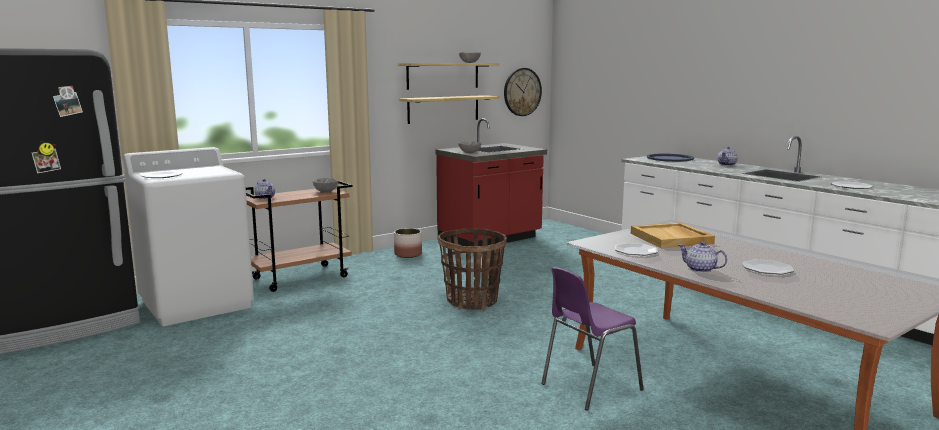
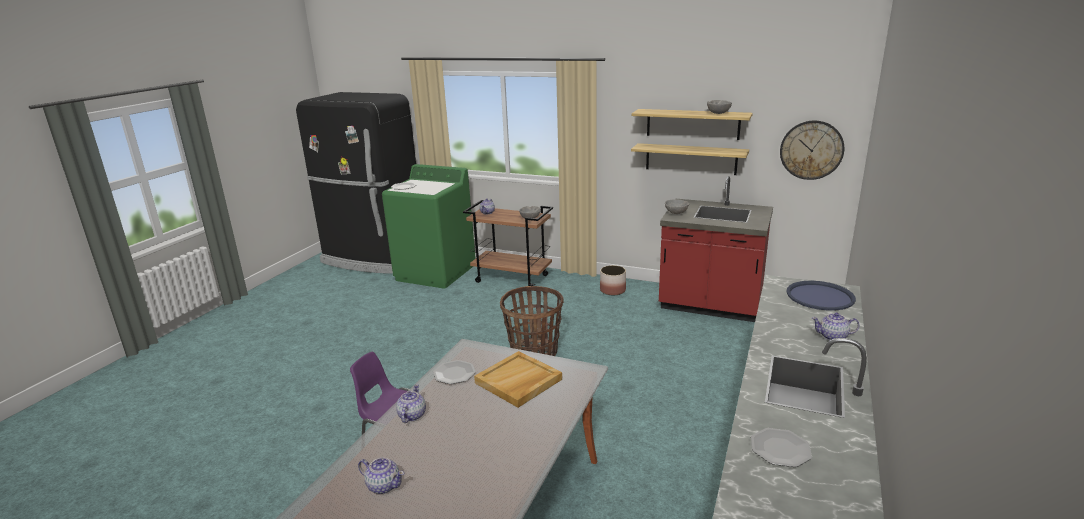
camera: 60 degrees right, 10 degrees up
white washing machine [123,147,254,326] -> green washing machine [382,164,476,289]
plate [742,259,794,274] -> none
none -> teapot [358,458,404,494]

